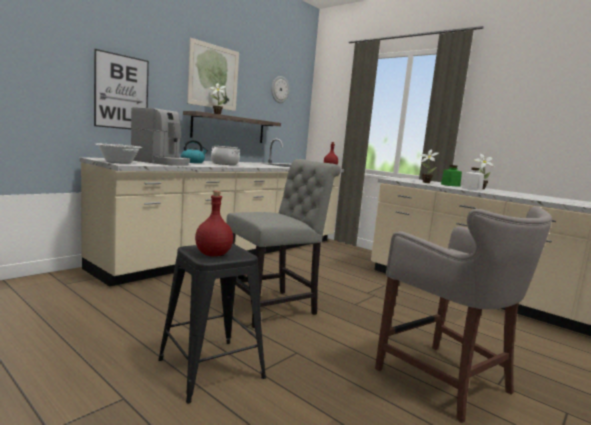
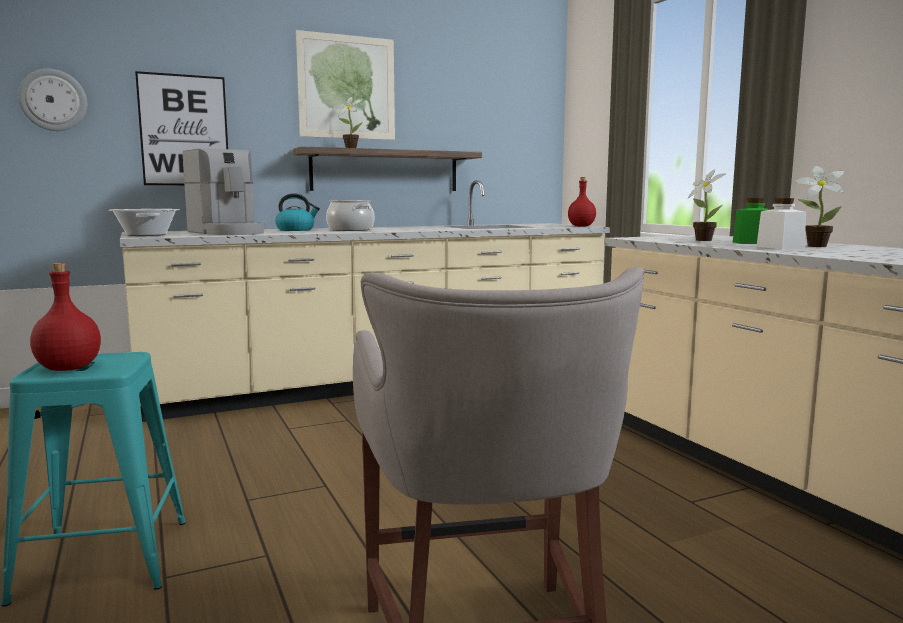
camera: 25 degrees right, 0 degrees up
black stool [158,243,266,403] -> turquoise stool [1,352,186,607]
grey chair [226,159,341,328] -> none
wall clock [271,76,289,103] -> wall clock moved to [18,69,87,131]

